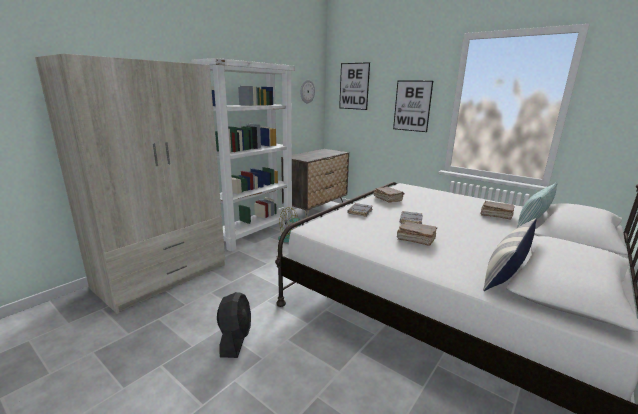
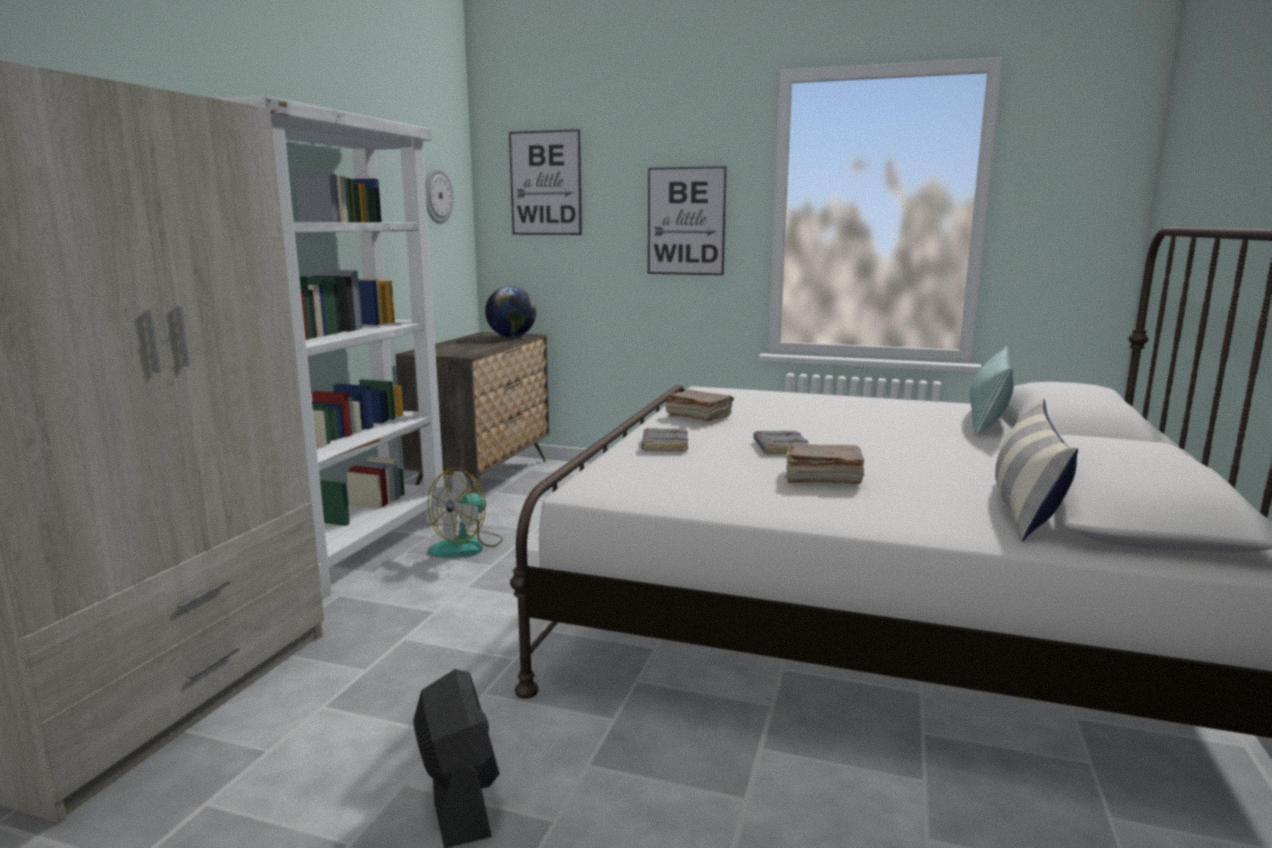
camera: 20 degrees left, 5 degrees down
brown book [481,201,514,219] -> none
none -> globe [485,286,536,337]

